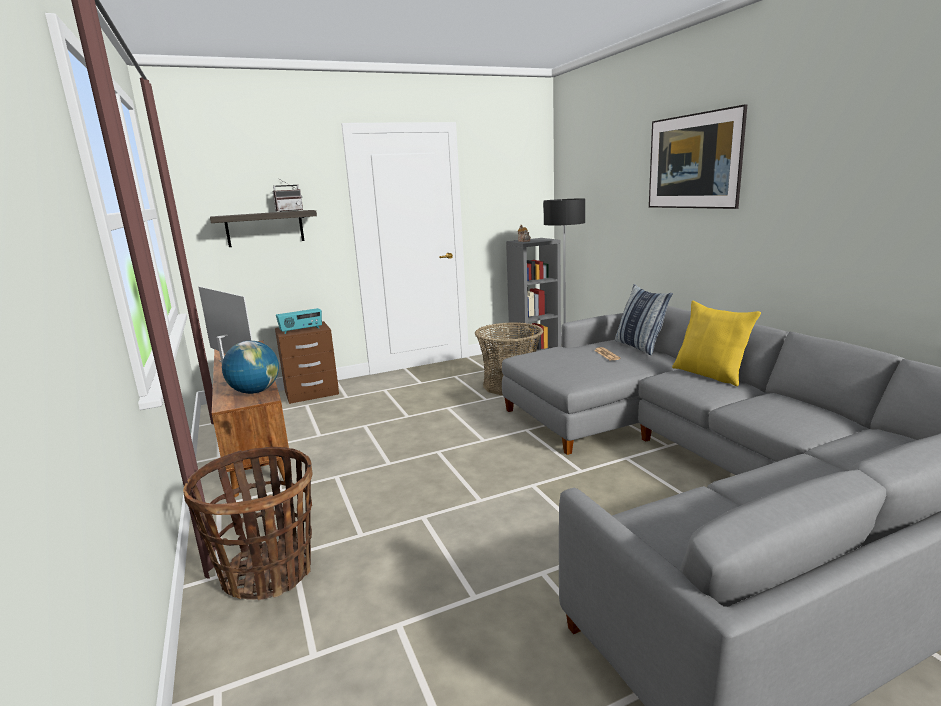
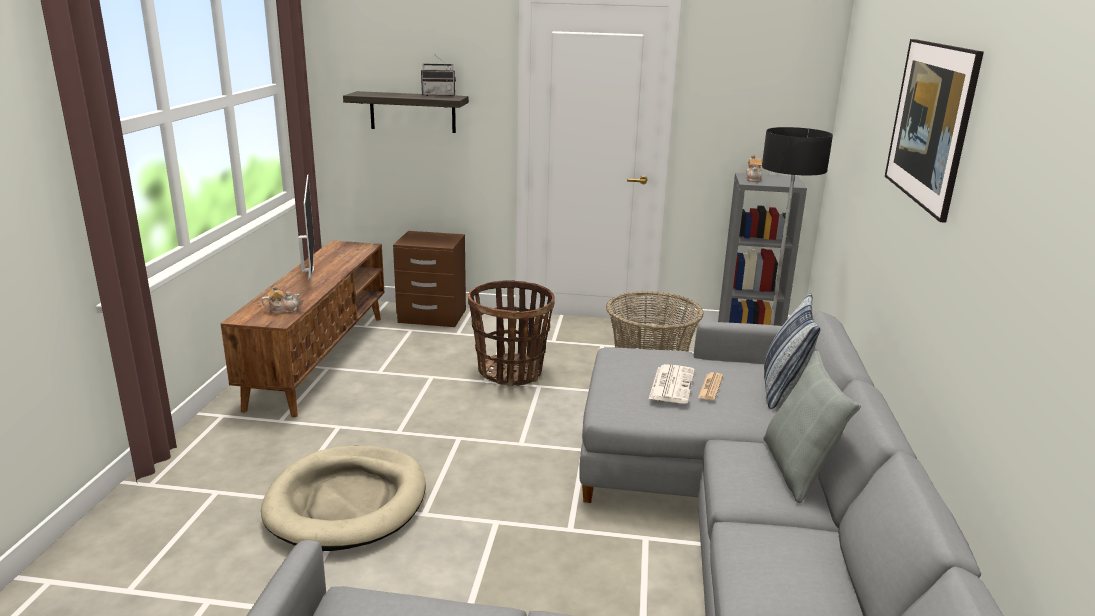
camera: 30 degrees right, 5 degrees up
basket [183,447,313,600] -> basket moved to [468,280,555,386]
globe [222,341,279,394] -> teapot [261,285,300,314]
radio [276,308,322,334] -> none
yellow pillow [672,301,761,386] -> grey pillow [763,351,861,503]
none -> beige dog bed [261,446,425,551]
none -> newspaper [649,364,695,404]

